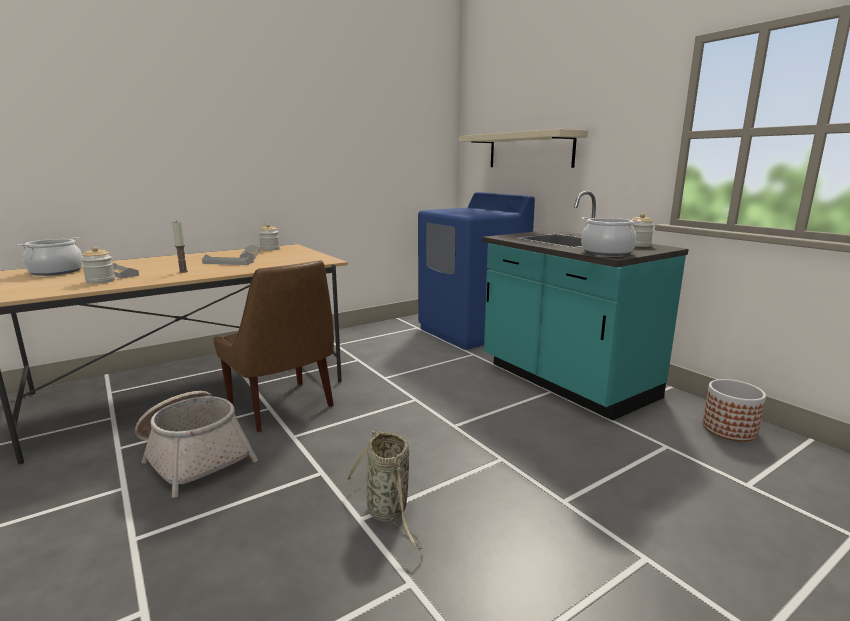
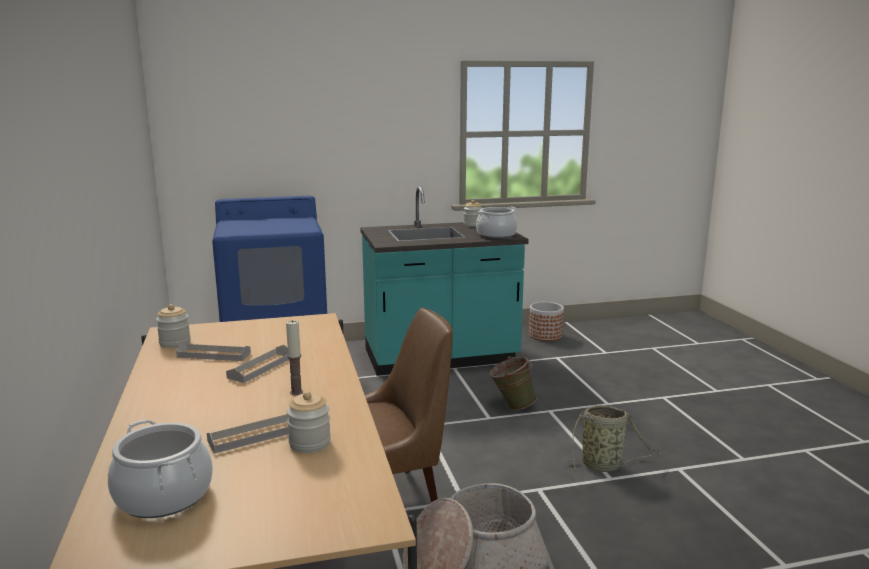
camera: 70 degrees left, 0 degrees up
beige shelf [459,129,588,168] -> none
none -> green bucket [489,356,537,410]

